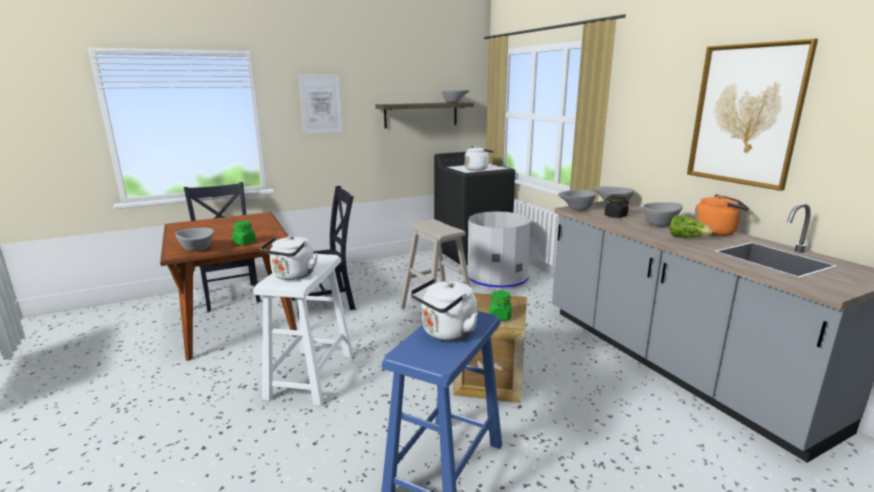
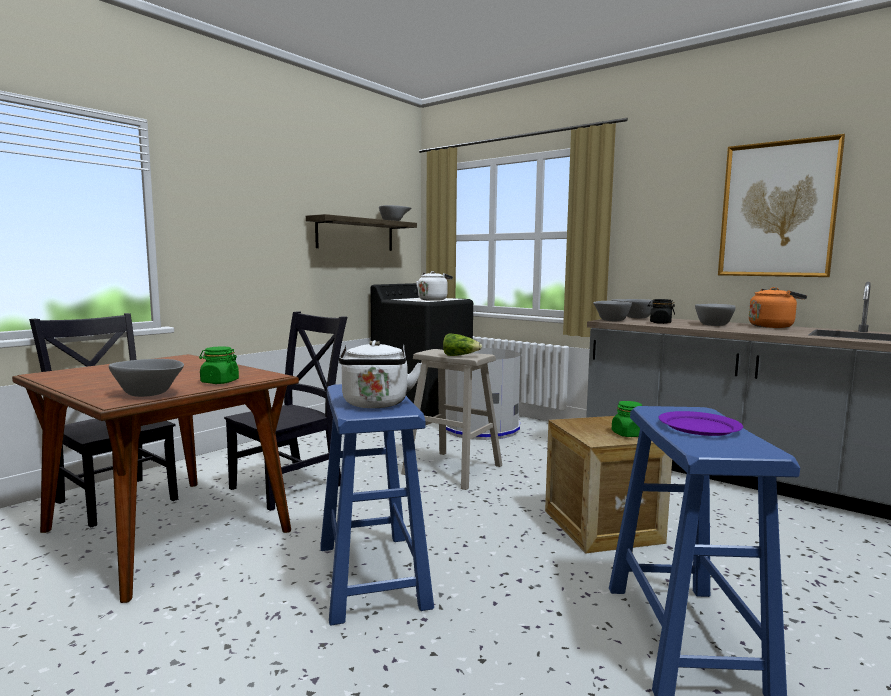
camera: 25 degrees left, 10 degrees down
white stool [253,254,353,406] -> blue stool [320,384,434,625]
picture [299,75,343,134] -> none
white kettle [411,279,478,341] -> purple plate [658,411,743,436]
lettuce [670,215,713,238] -> lettuce moved to [443,333,482,356]

